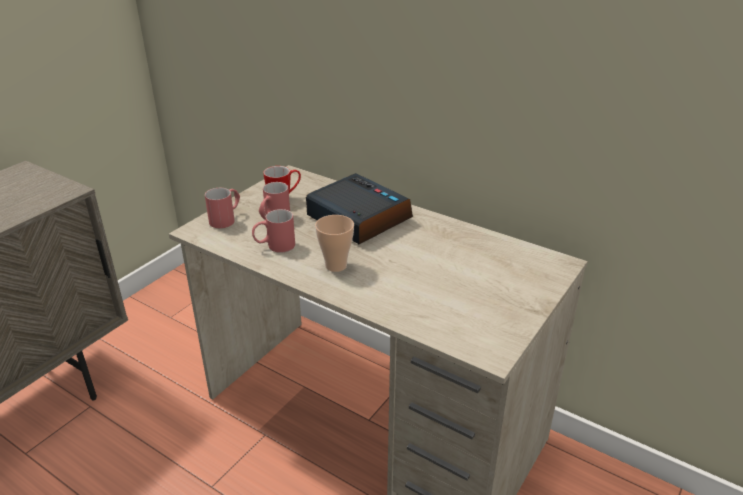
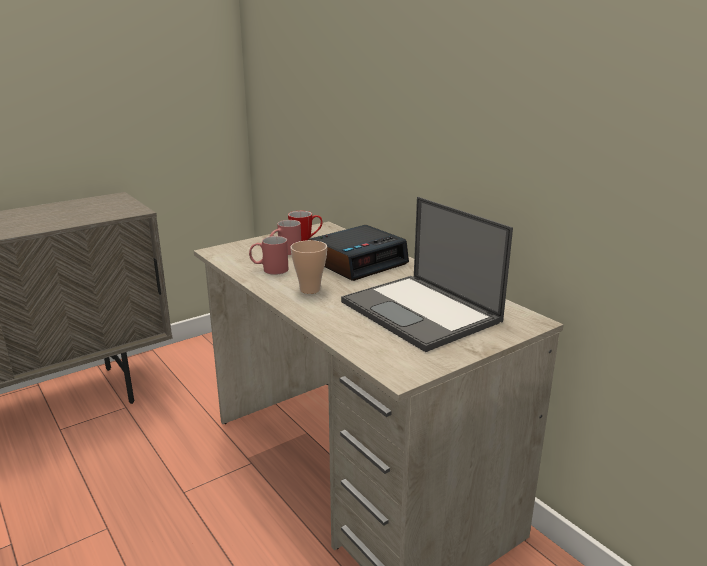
camera: 20 degrees right, 10 degrees down
red mug [205,188,240,228] -> none
alarm clock [306,173,413,244] -> alarm clock turned 75 degrees clockwise [308,225,409,281]
none -> laptop [341,197,513,352]

